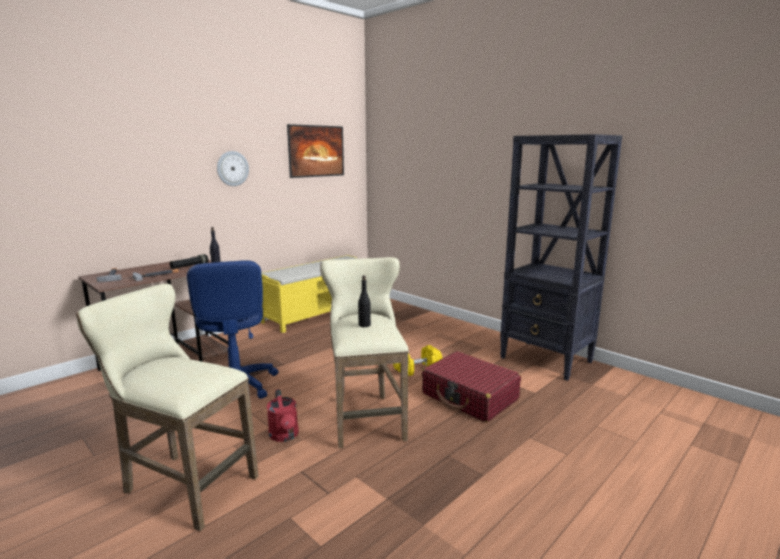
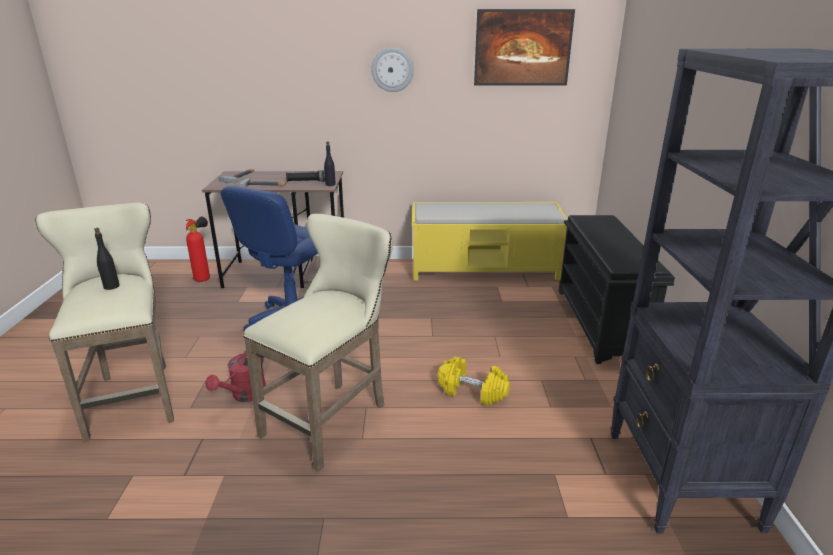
camera: 45 degrees right, 10 degrees up
black bottle [358,275,371,327] -> black bottle moved to [94,228,120,290]
red suitcase [422,351,521,422] -> none
none -> fire extinguisher [186,216,210,282]
none -> black shoe rack [559,215,675,364]

